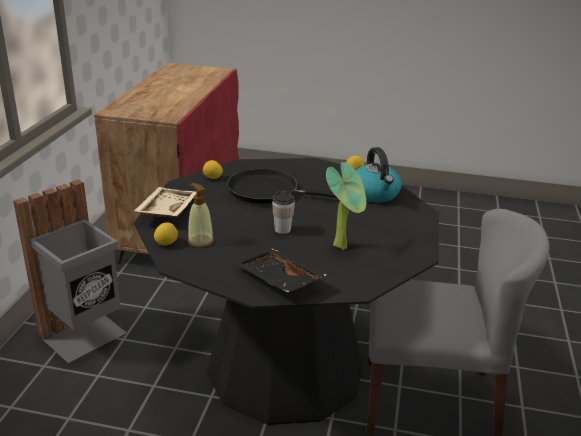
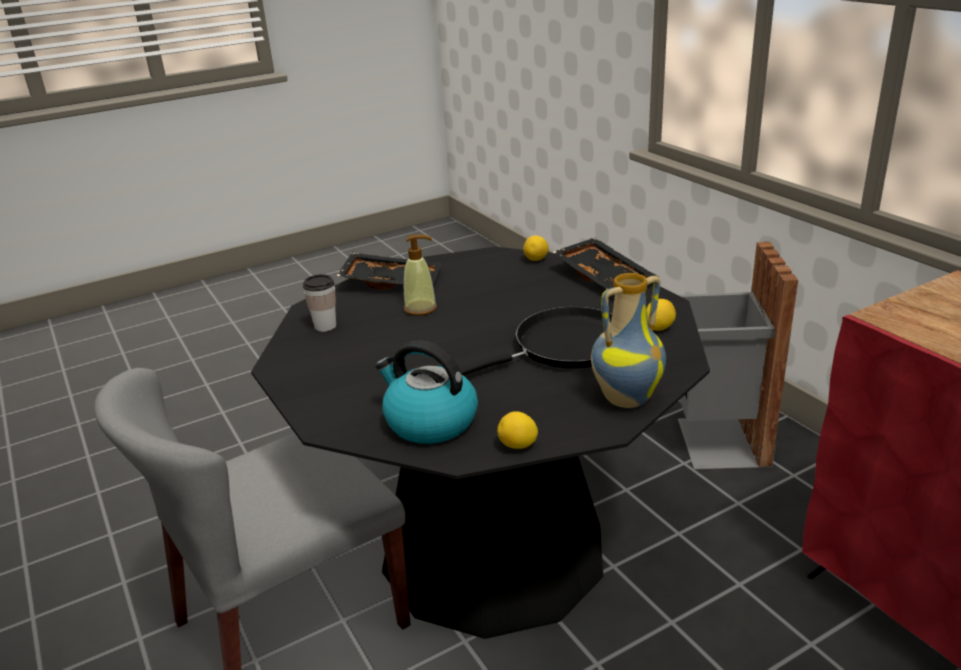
camera: 140 degrees right, 0 degrees up
beige tray [134,187,196,217] -> black tray [553,238,659,289]
soap dispenser [188,183,214,248] -> soap dispenser moved to [404,234,437,316]
cup [272,192,295,234] -> cup moved to [303,274,336,332]
potted plant [326,162,366,250] -> none
none -> vase [591,273,666,408]

